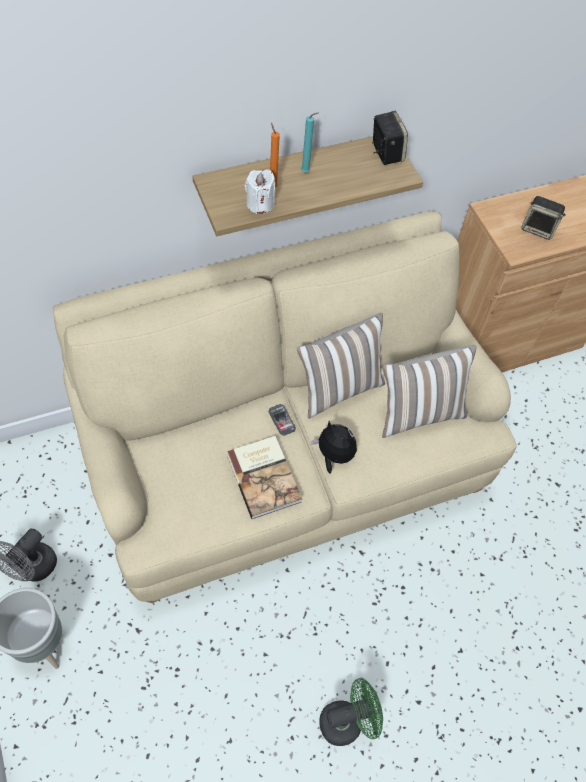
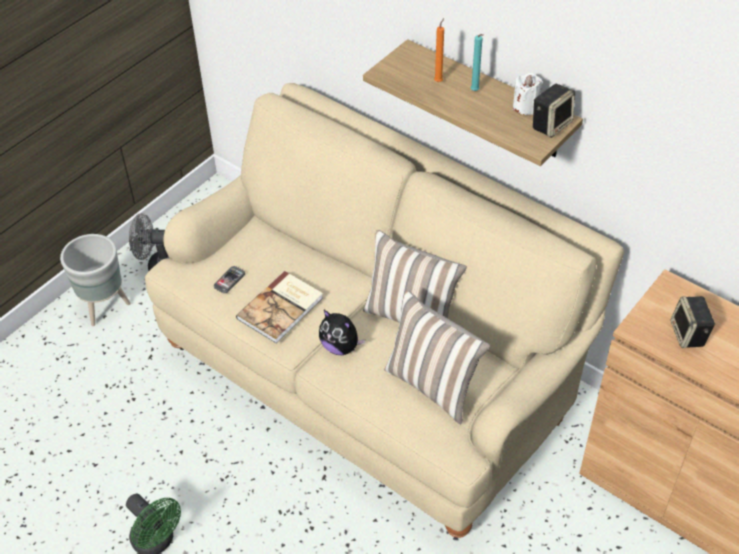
camera: 65 degrees right, 10 degrees down
white candle [245,169,275,214] -> white candle moved to [513,73,543,115]
phone [268,404,296,436] -> phone moved to [214,266,245,293]
plush toy [311,421,357,474] -> plush toy turned 120 degrees clockwise [319,310,365,355]

